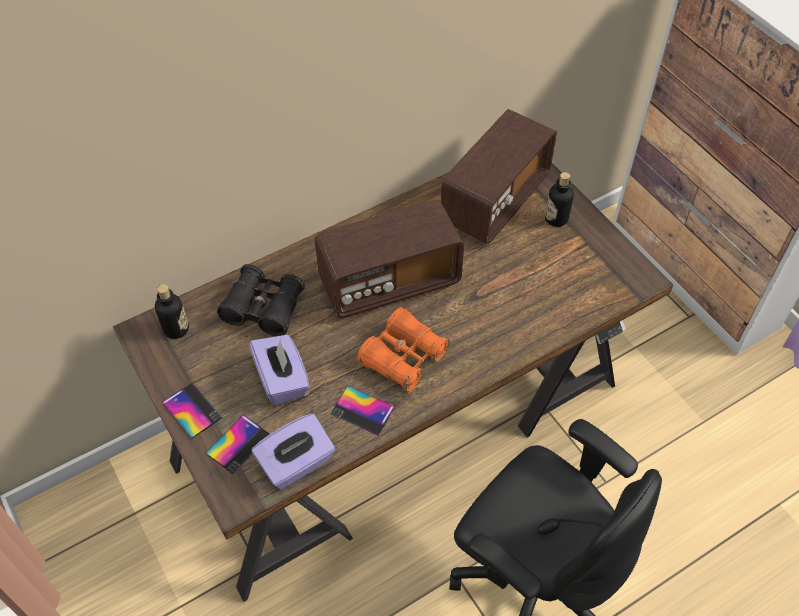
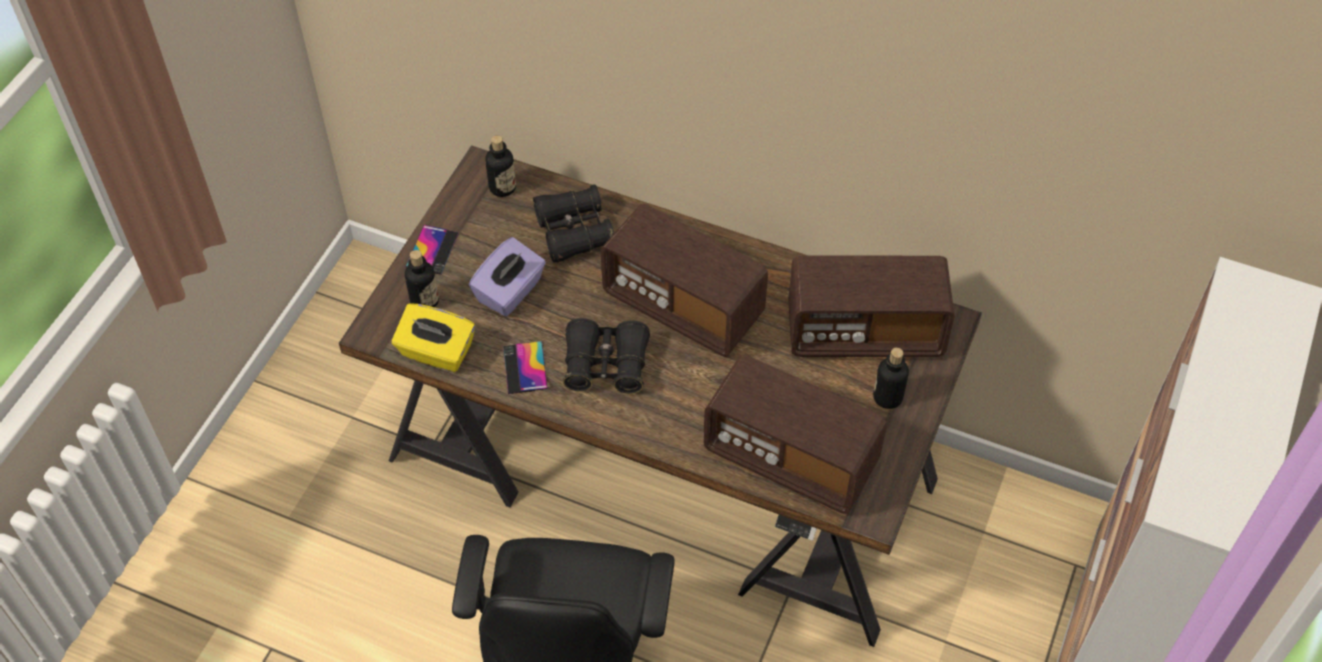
camera: 55 degrees right, 0 degrees up
phone [206,414,270,474] -> bottle [405,250,439,307]
purple tissue box [252,413,335,490] -> yellow tissue box [392,303,475,372]
orange binoculars [357,307,450,392] -> black binoculars [563,318,650,394]
none -> radio [703,354,887,514]

